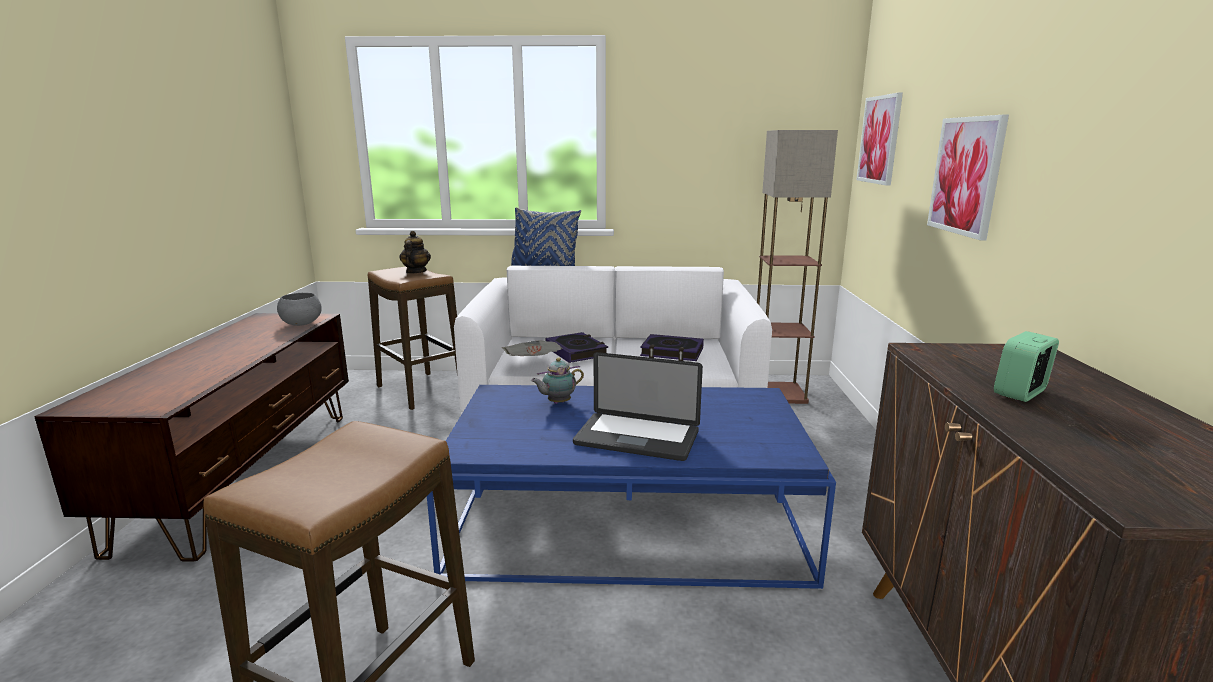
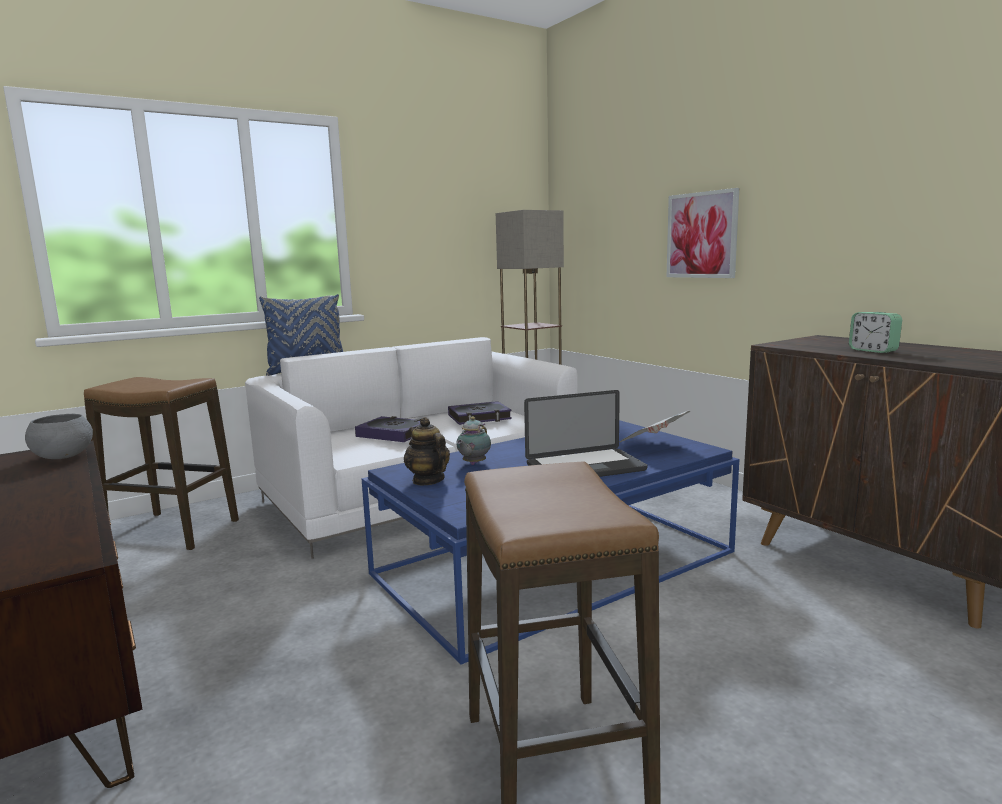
camera: 35 degrees left, 5 degrees down
teapot [400,231,431,274] -> teapot moved to [404,417,450,485]
newspaper [502,341,563,356] -> newspaper moved to [619,411,690,442]
picture [856,93,903,186] -> none
alarm clock [994,331,1059,402] -> alarm clock turned 45 degrees counterclockwise [849,312,902,353]

